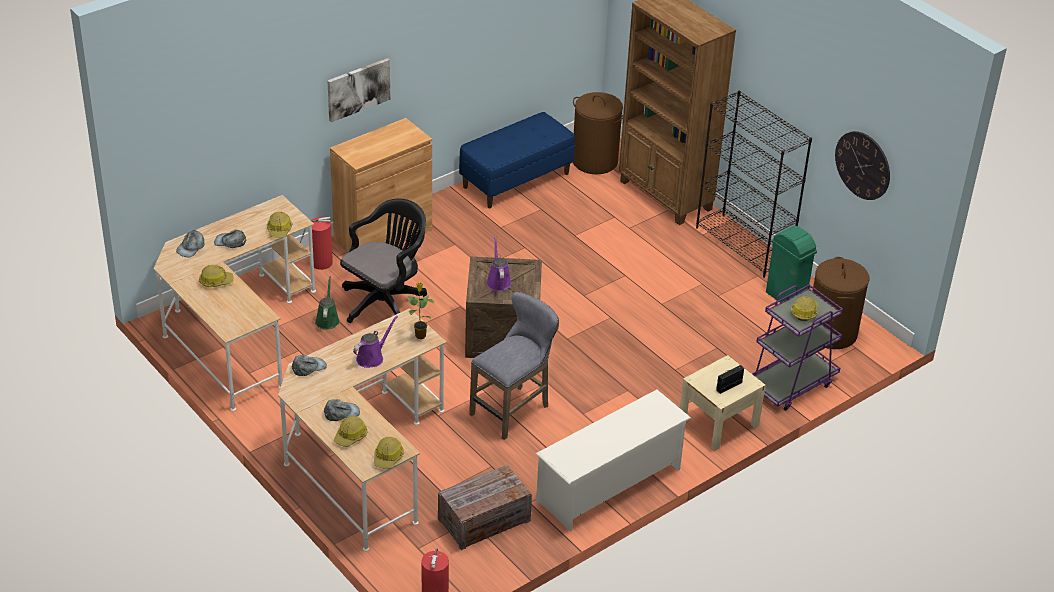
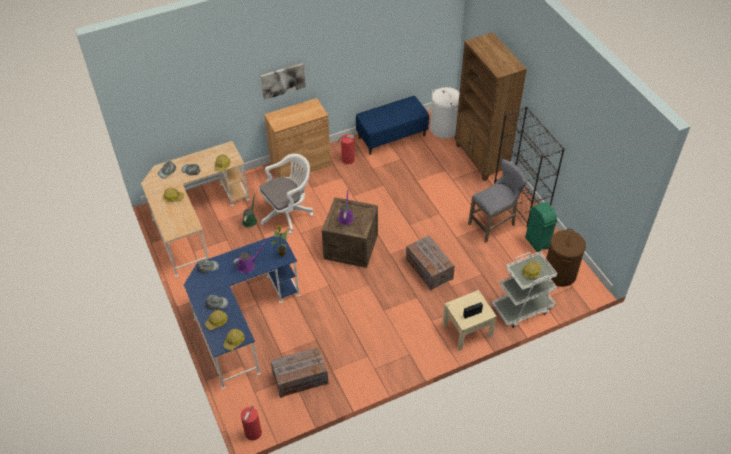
camera: 15 degrees right, 10 degrees up
beige desk [278,308,447,551] -> blue desk [184,233,300,389]
fire extinguisher [300,217,333,270] -> fire extinguisher moved to [335,134,355,164]
black office chair [340,198,427,323] -> white office chair [259,154,313,234]
grey stool [469,292,559,440] -> grey stool moved to [468,159,527,243]
white shoe rack [536,390,691,531] -> none
brown laundry basket [573,92,623,174] -> white laundry basket [430,87,460,138]
purple cart [752,284,843,411] -> white cart [492,252,557,328]
wall clock [835,131,890,200] -> none
none -> crate [406,236,455,290]

